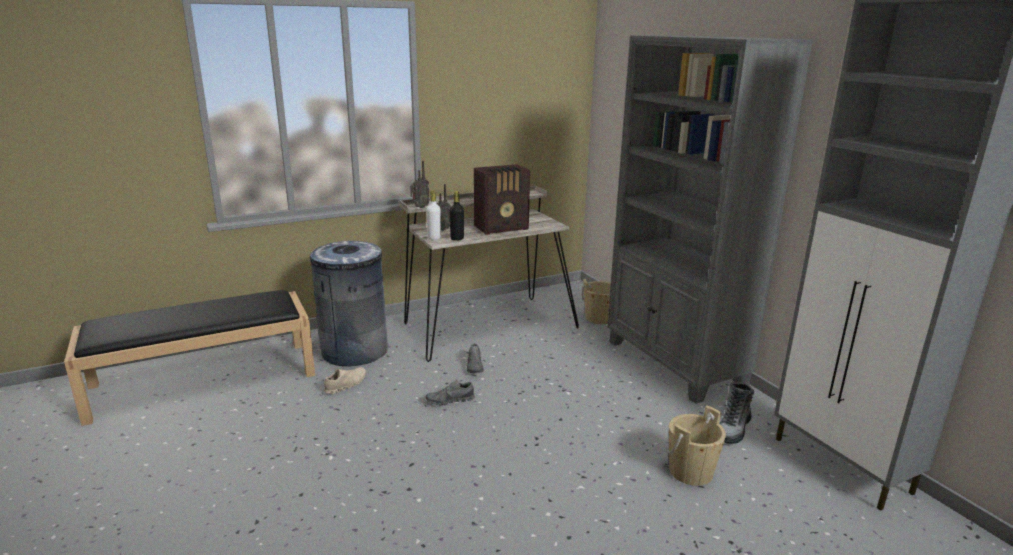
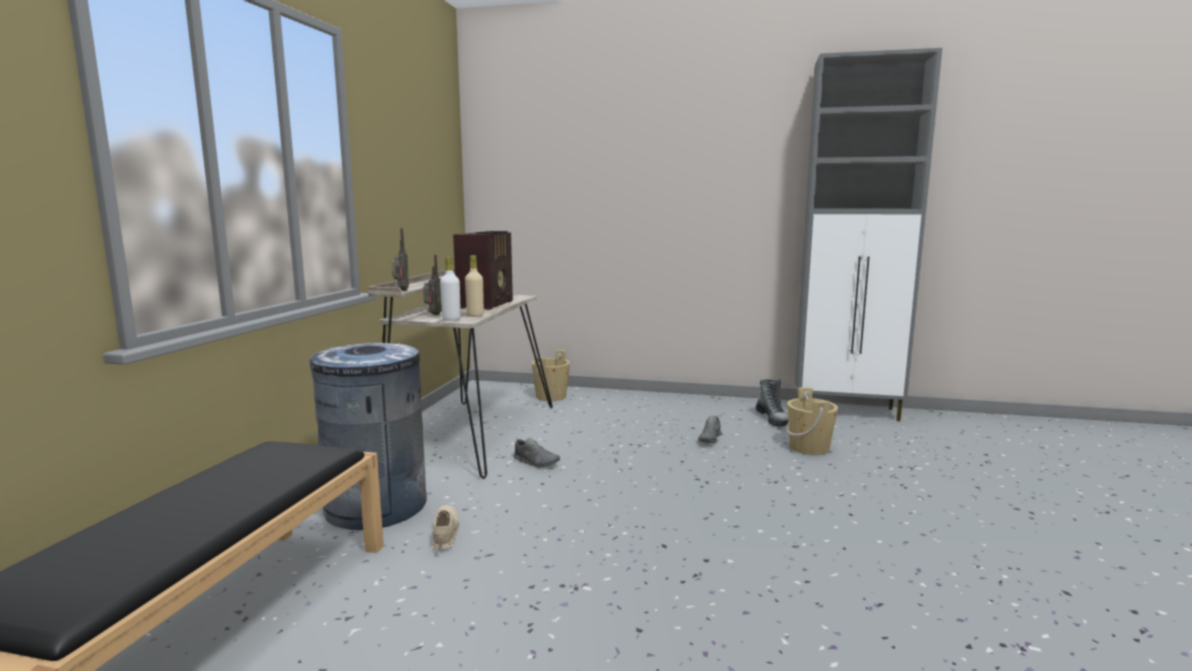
camera: 50 degrees left, 10 degrees down
grey shoe [426,380,475,406] -> grey shoe moved to [698,416,721,443]
black bottle [449,191,464,241] -> beige bottle [465,255,484,317]
grey bookcase [607,35,813,404] -> none

